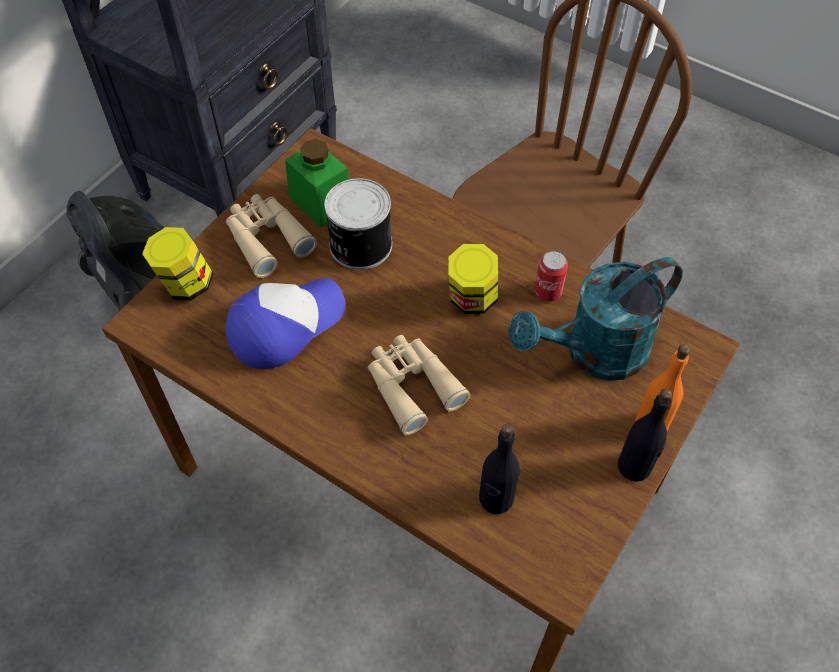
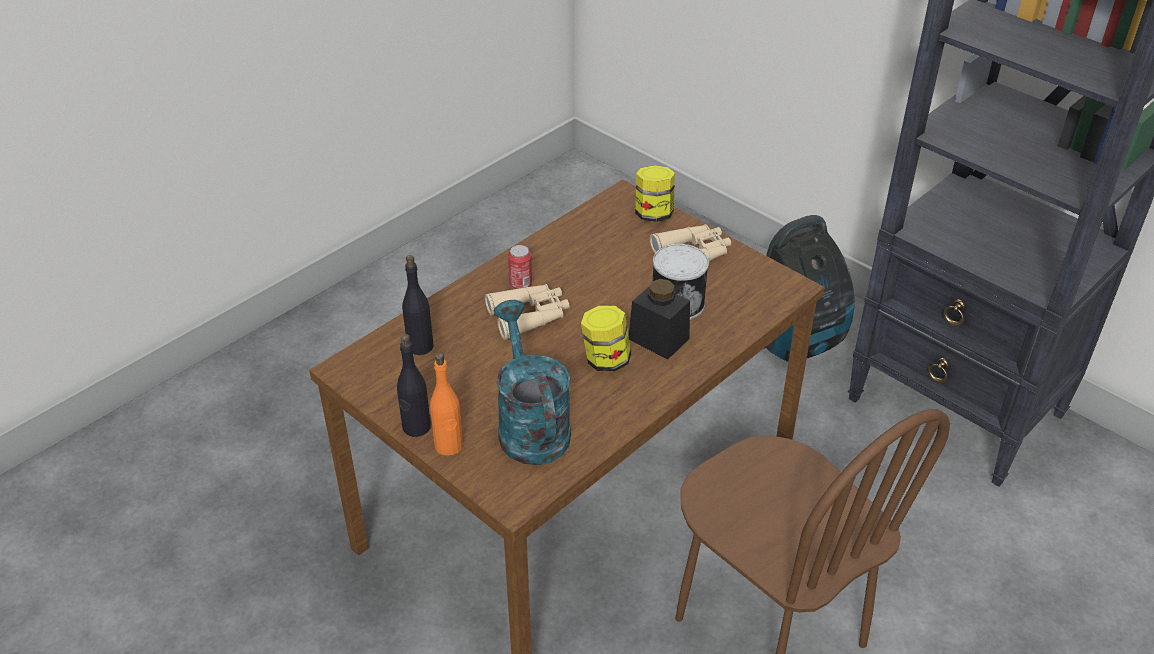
camera: 100 degrees right, 15 degrees down
cap [226,278,346,369] -> none
green jar [285,139,349,227] -> none
can [535,251,568,302] -> can moved to [508,245,532,289]
none -> black jar [629,279,690,359]

